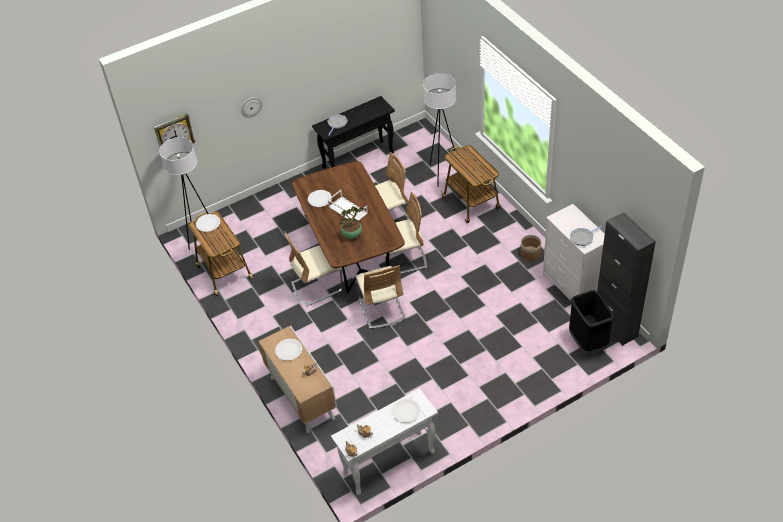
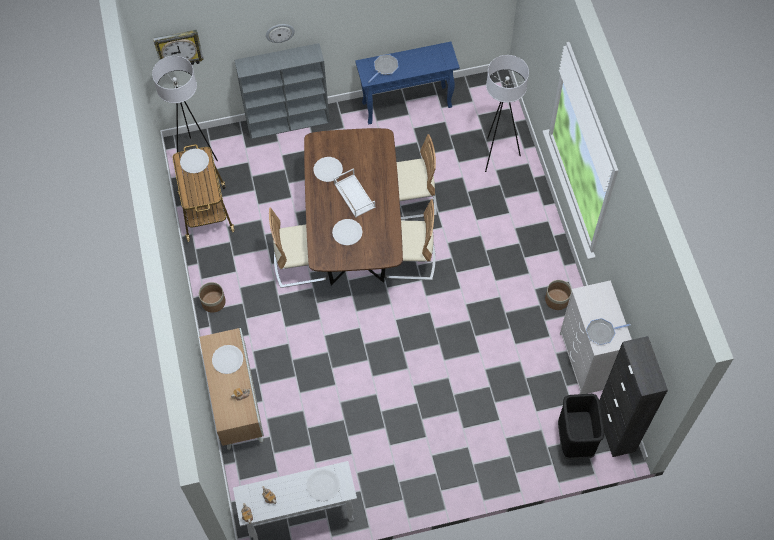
camera: 15 degrees right, 15 degrees up
black console table [312,96,395,169] -> blue console table [355,42,460,124]
potted plant [339,206,364,239] -> white plate [332,219,363,245]
beige chair [355,265,406,329] -> none
cart [441,145,500,223] -> none
none -> planter [199,282,226,313]
none -> grey bookcase [235,43,330,139]

